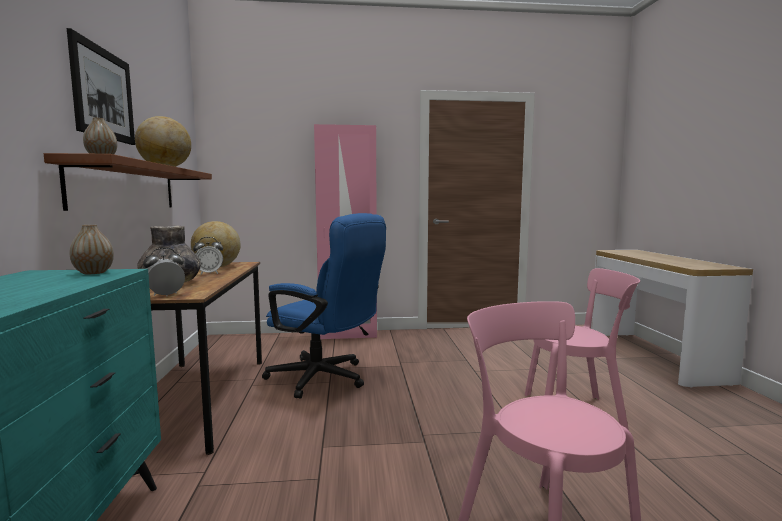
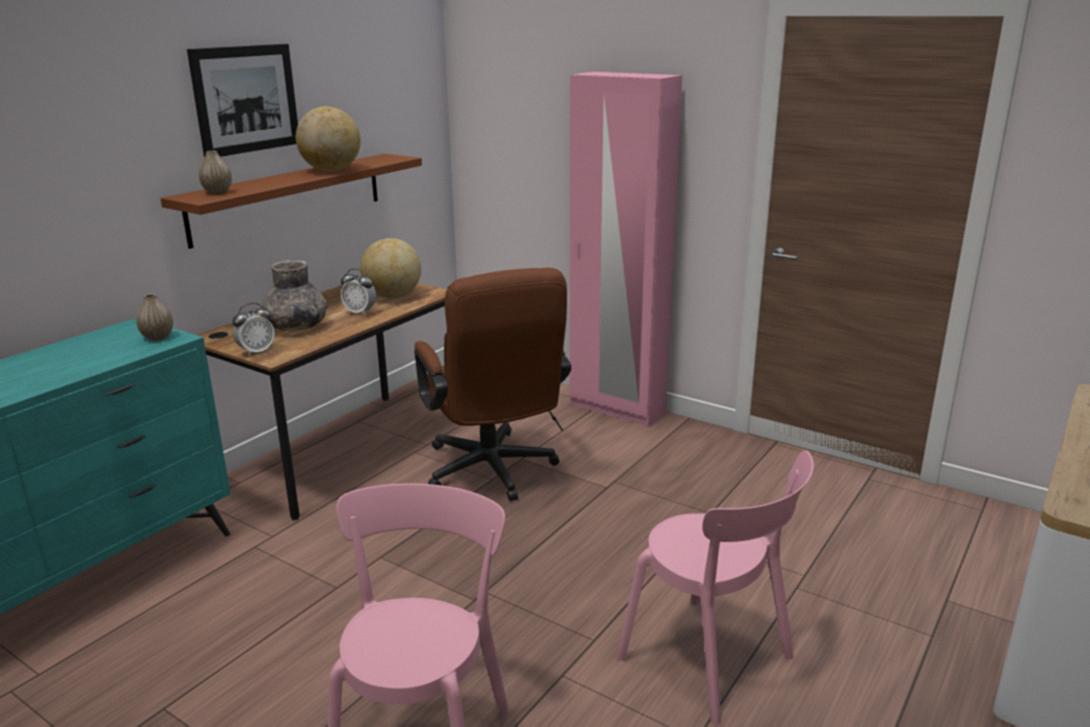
camera: 40 degrees right, 15 degrees up
alarm clock [143,248,185,296] -> alarm clock turned 135 degrees clockwise [232,303,275,356]
blue office chair [262,213,386,399] -> brown office chair [414,268,571,501]

